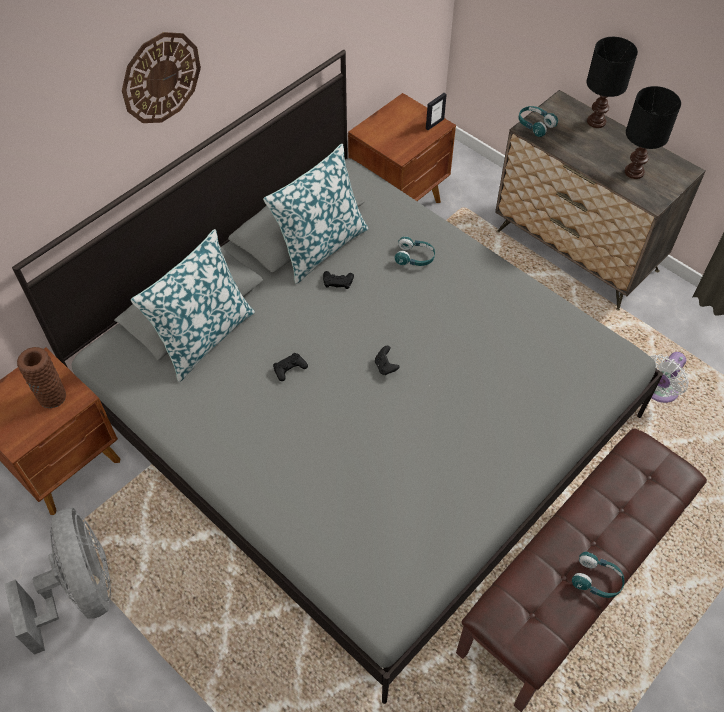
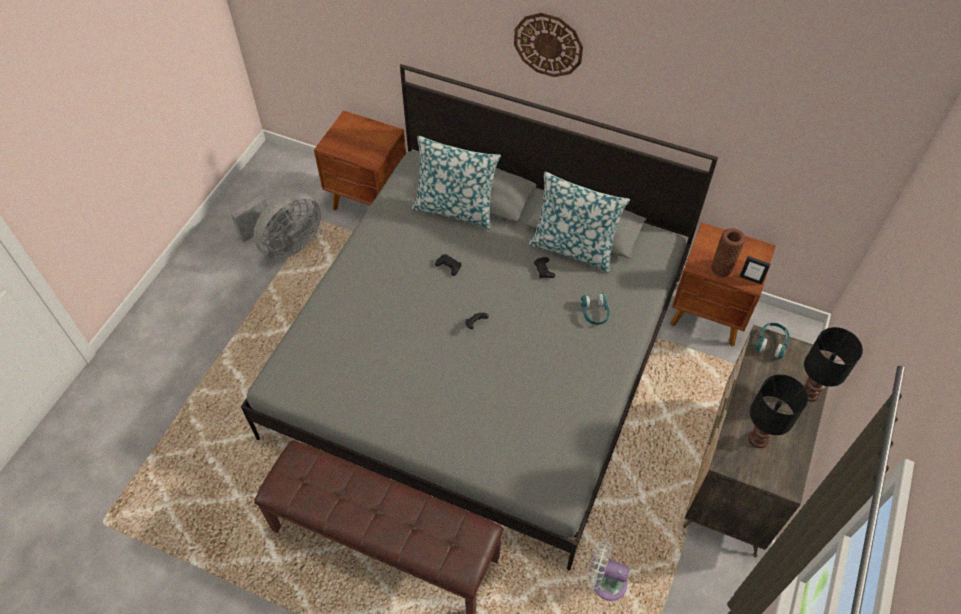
camera: 70 degrees right, 0 degrees up
brown vase [17,347,66,408] -> brown vase moved to [711,228,746,277]
turquoise headphones [572,552,625,598] -> none

